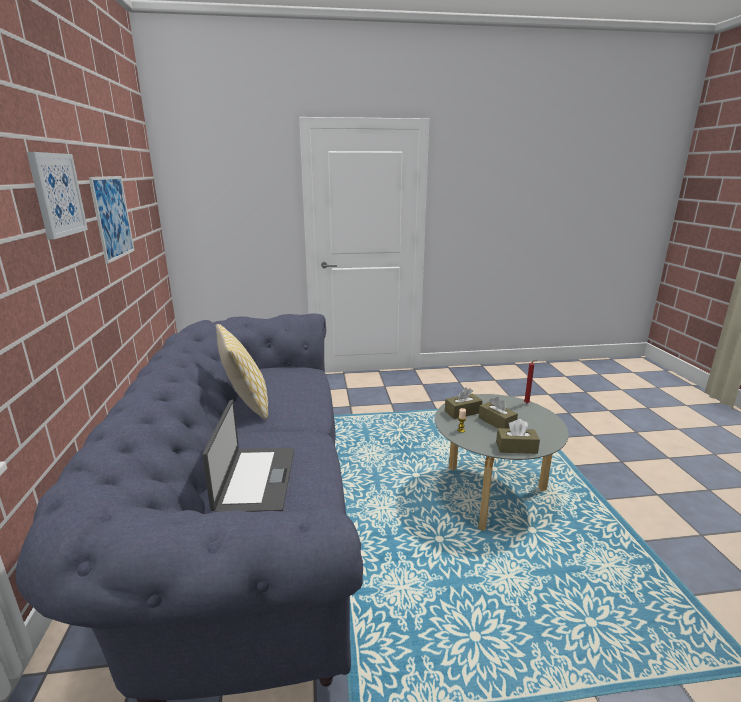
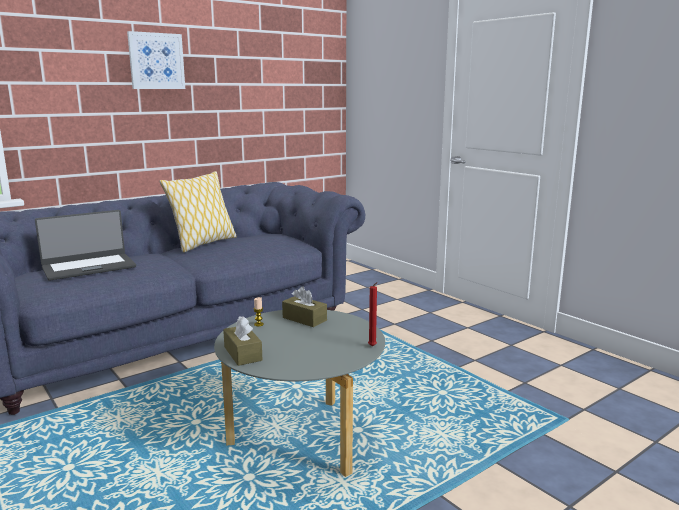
camera: 60 degrees right, 5 degrees down
picture [89,176,135,264] -> none
brown tissue box [479,396,518,429] -> none

